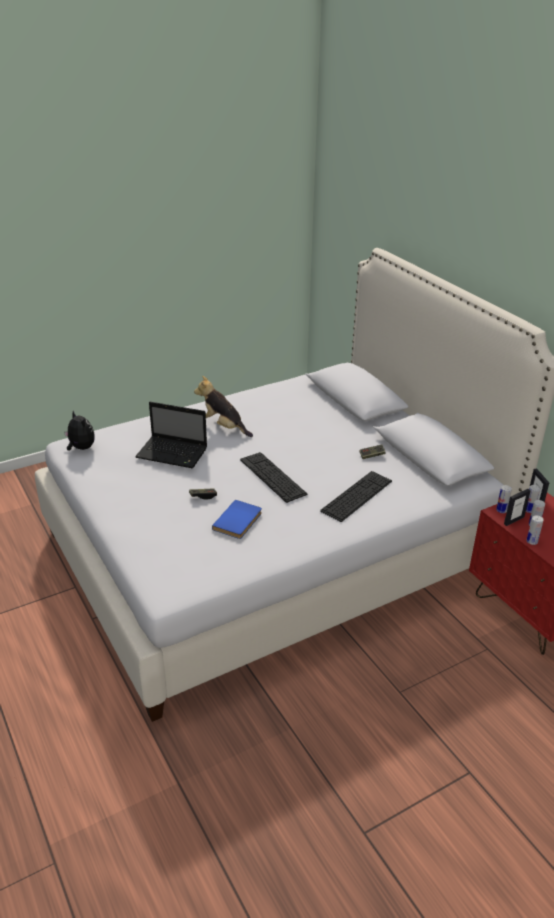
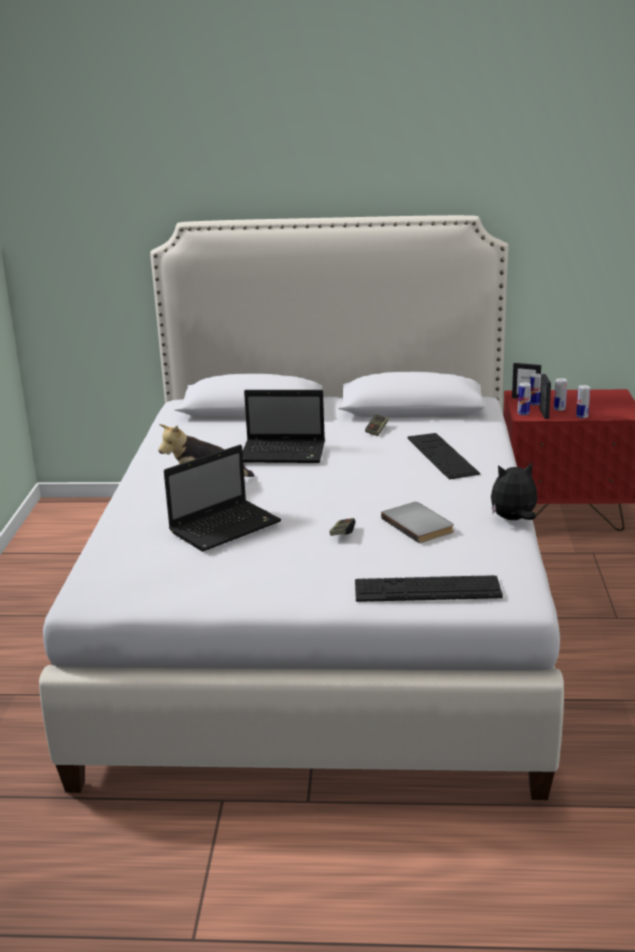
camera: 55 degrees left, 10 degrees down
plush toy [64,411,95,450] -> plush toy moved to [491,462,538,520]
blue book [212,500,262,539] -> grey book [381,502,454,543]
keyboard [240,452,307,503] -> keyboard moved to [355,575,503,602]
none -> laptop [243,390,325,463]

